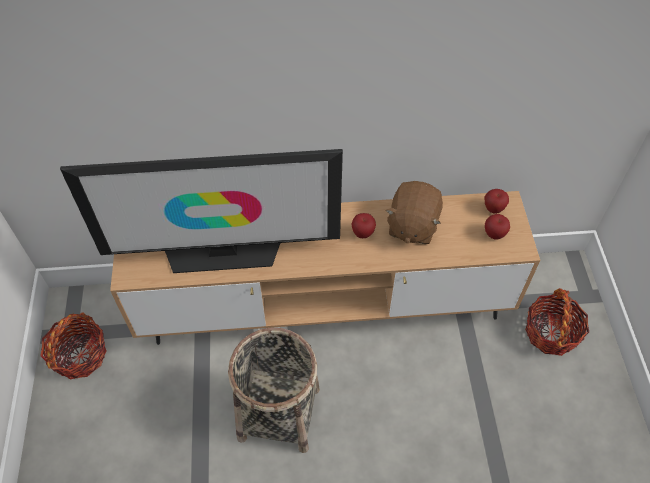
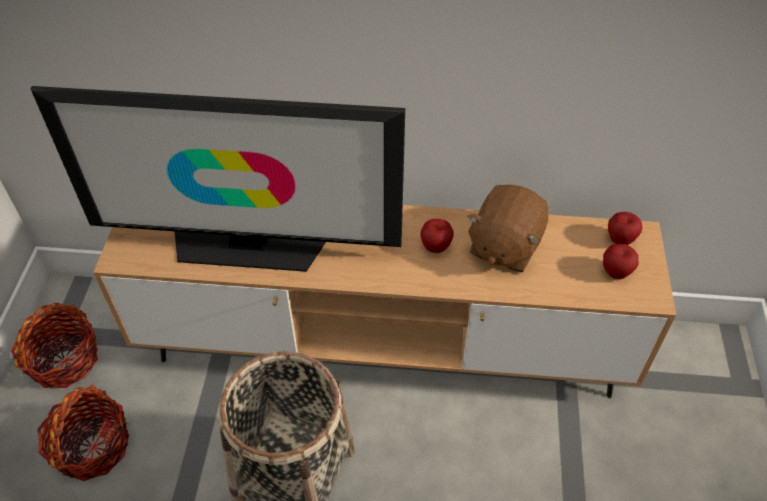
camera: 10 degrees right, 5 degrees down
basket [525,288,589,356] -> basket moved to [37,385,129,481]

